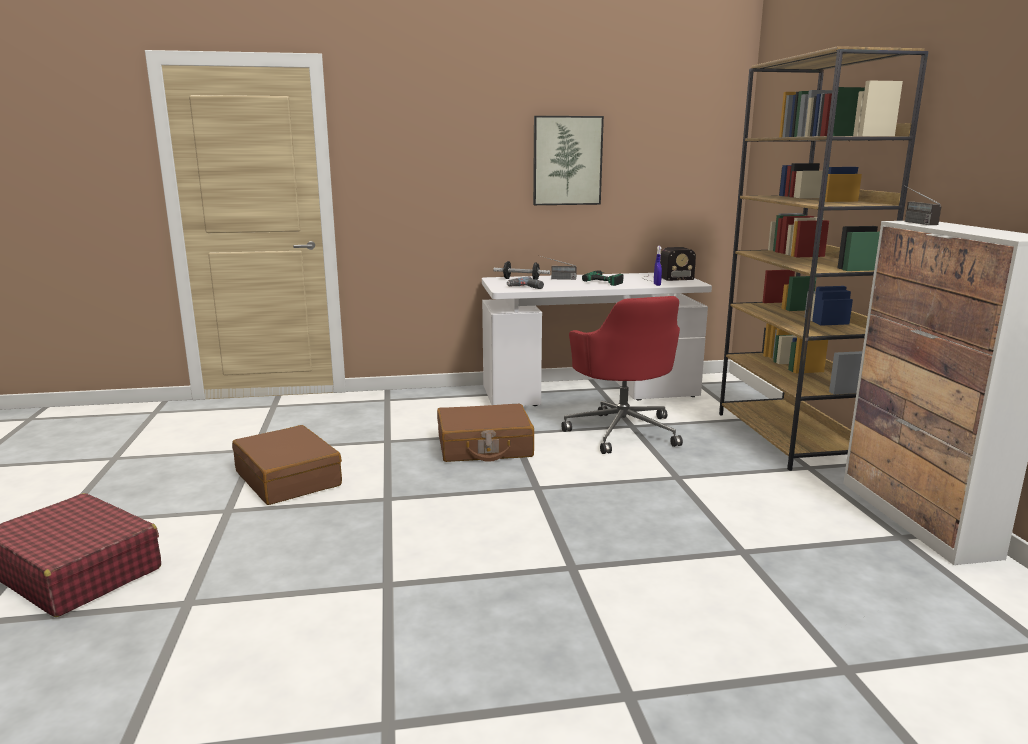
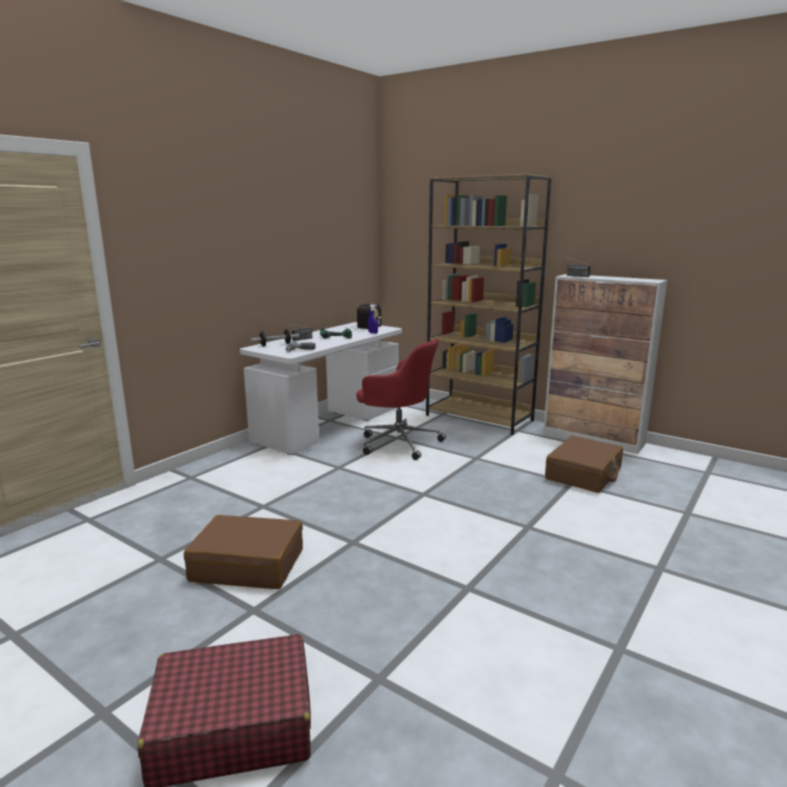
camera: 45 degrees left, 0 degrees up
brown suitcase [437,404,534,462] -> brown suitcase moved to [545,436,623,493]
picture [533,116,604,205] -> none

